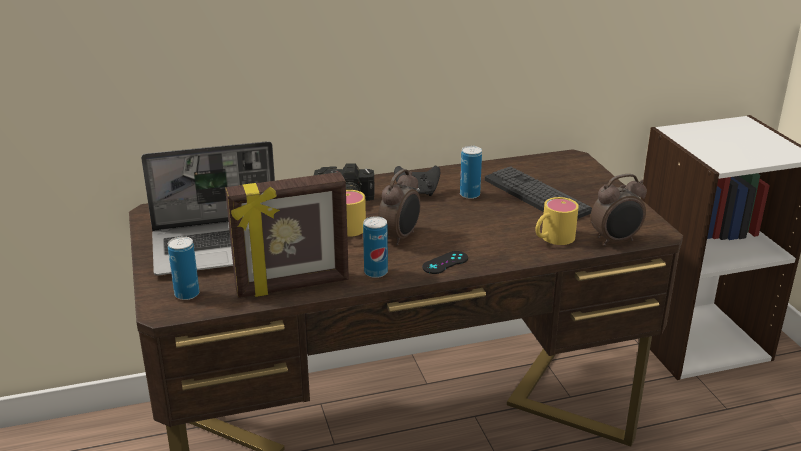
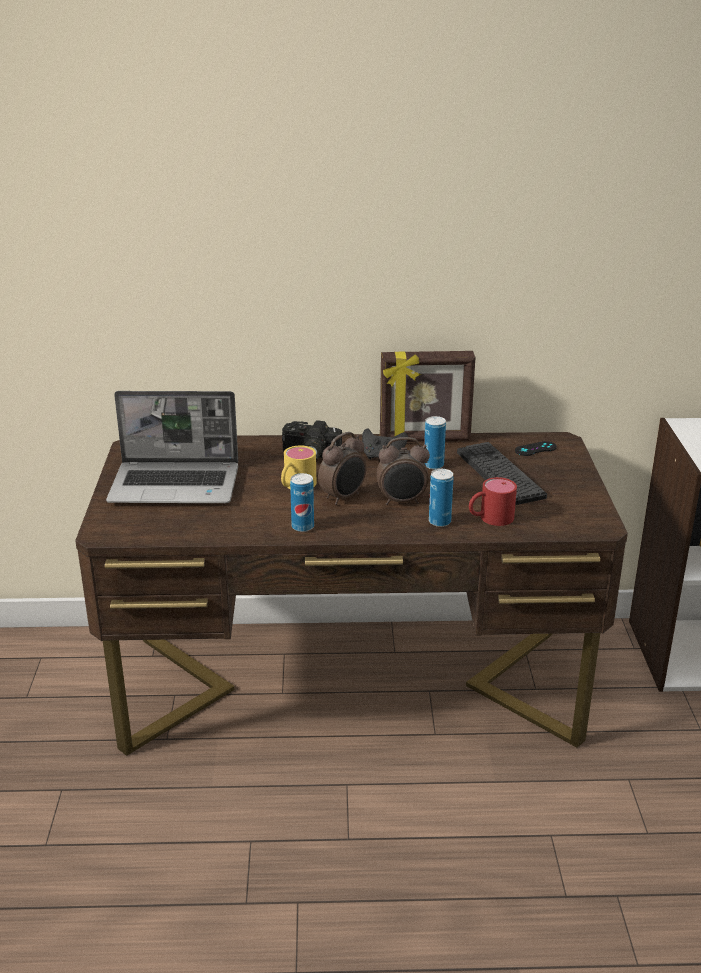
camera: 15 degrees right, 0 degrees up
can [168,236,200,300] -> can moved to [429,469,454,527]
picture frame [225,172,349,298] -> picture frame moved to [380,351,475,442]
black game controller [422,251,468,274] -> black game controller moved to [515,441,557,456]
yellow mug [536,197,579,245] -> red mug [469,477,517,526]
alarm clock [591,174,647,246] -> alarm clock moved to [377,437,430,505]

